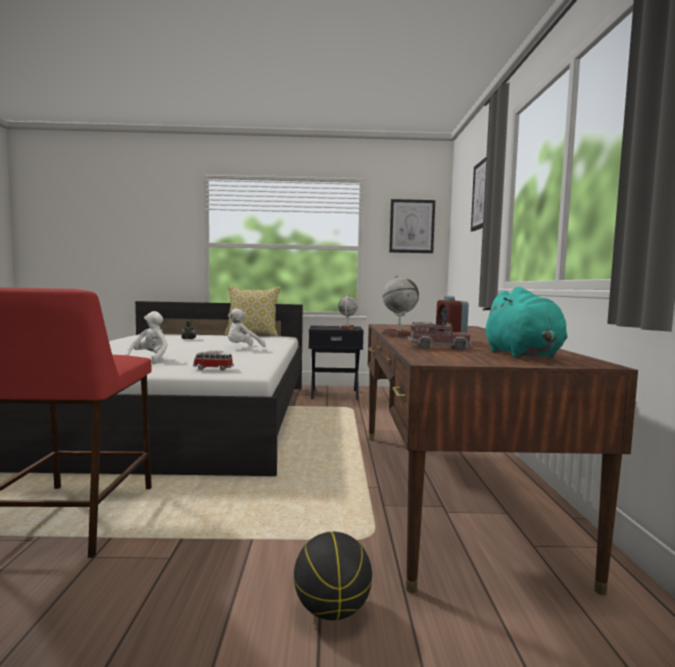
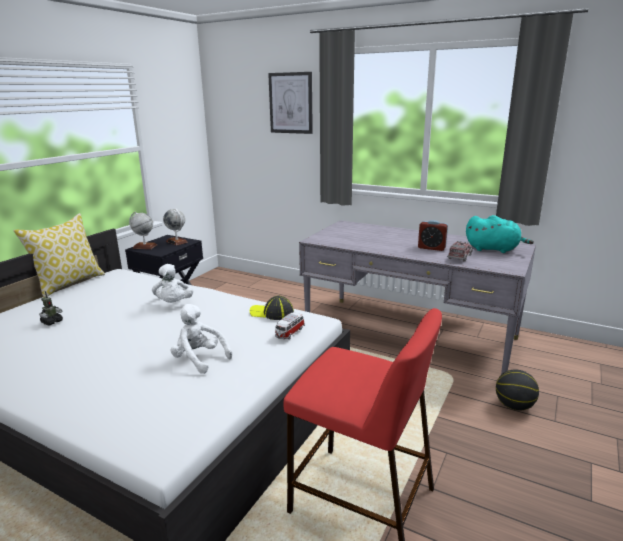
camera: 60 degrees left, 15 degrees up
brown desk [368,324,638,595] -> grey desk [299,220,536,375]
globe [382,275,419,338] -> globe moved to [129,212,157,249]
picture [389,199,435,253] -> none
none -> cap [250,296,294,320]

